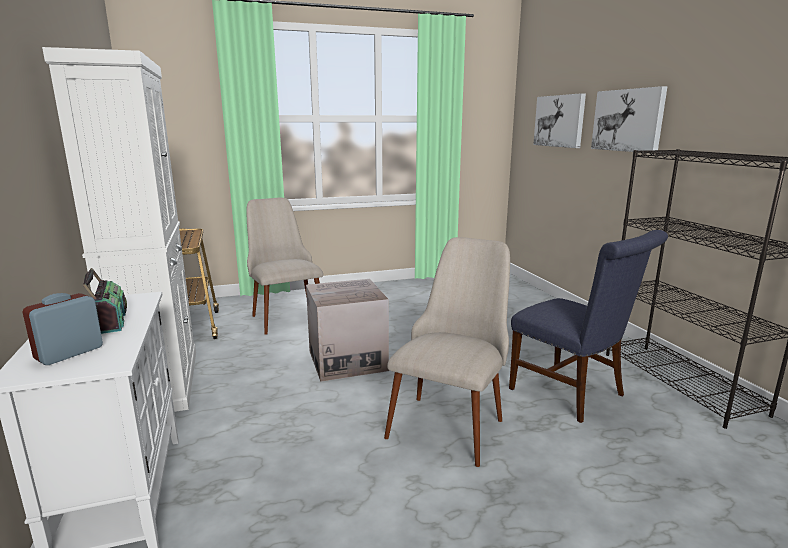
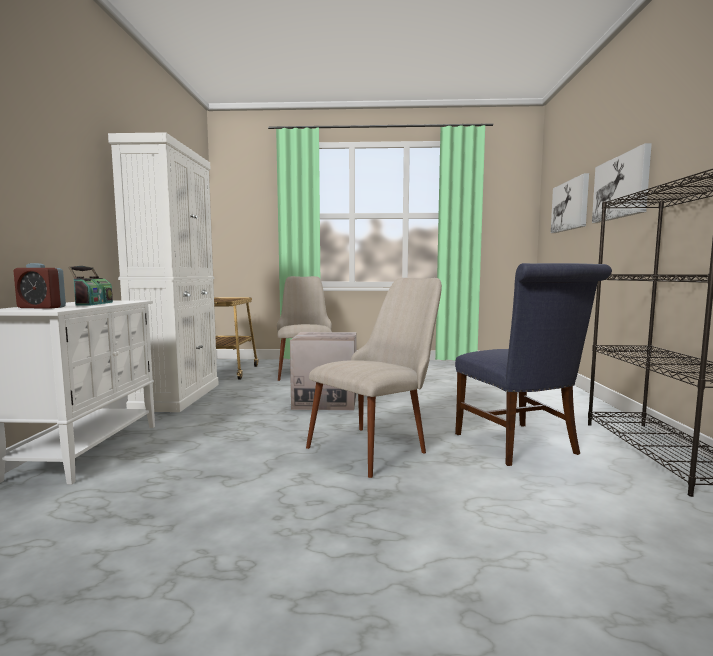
camera: 20 degrees right, 10 degrees down
alarm clock [22,293,103,365] -> alarm clock turned 135 degrees counterclockwise [14,263,66,309]

